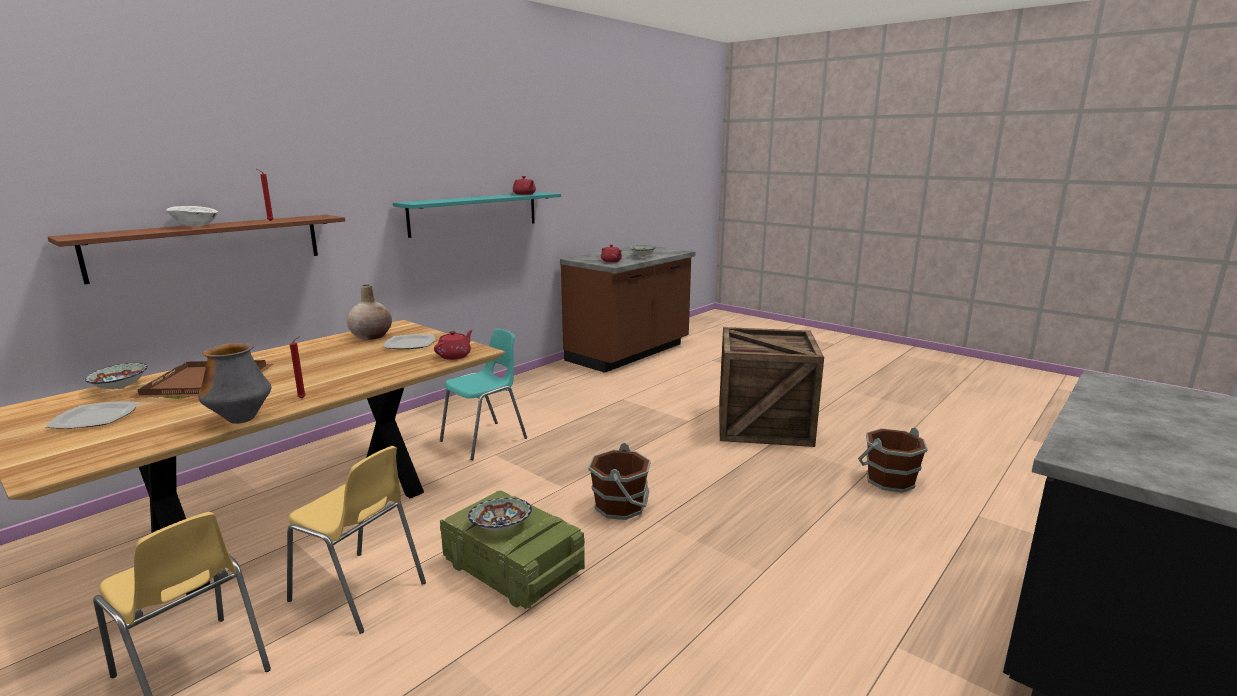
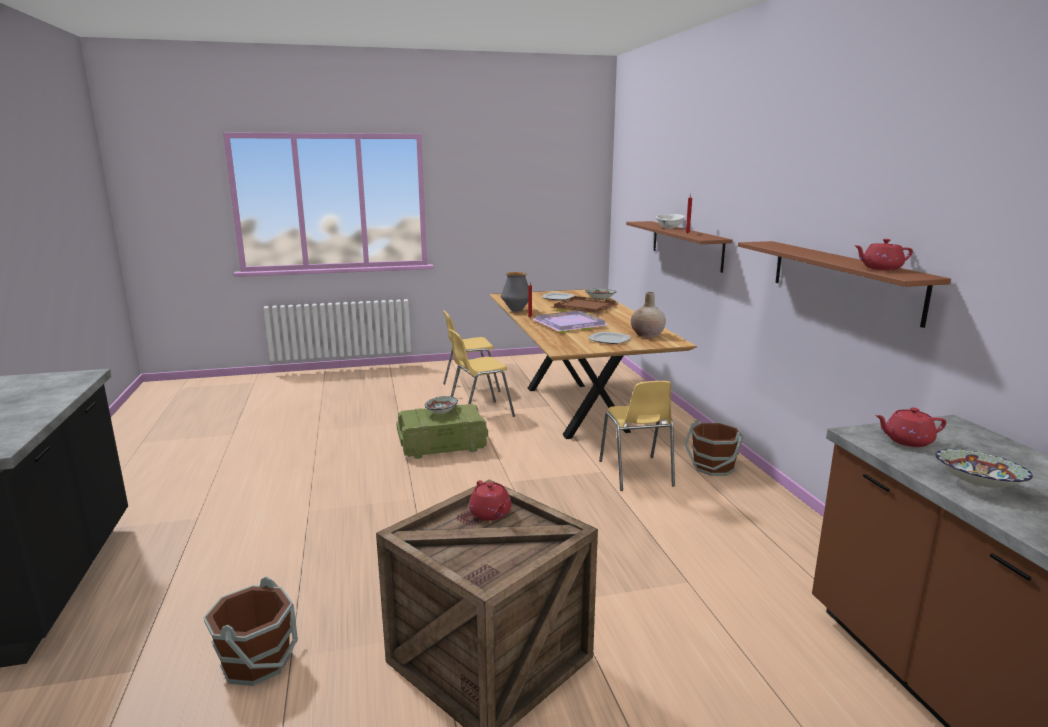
camera: 125 degrees right, 0 degrees up
turquoise shelf [393,192,561,238] -> brown shelf [738,241,951,328]
red teapot [434,330,473,360] -> red teapot moved to [469,480,511,521]
turquoise chair [440,329,527,460] -> yellow chair [599,381,675,491]
brown bucket [588,442,651,520] -> brown bucket moved to [684,419,743,476]
none -> purple tray [533,310,609,333]

